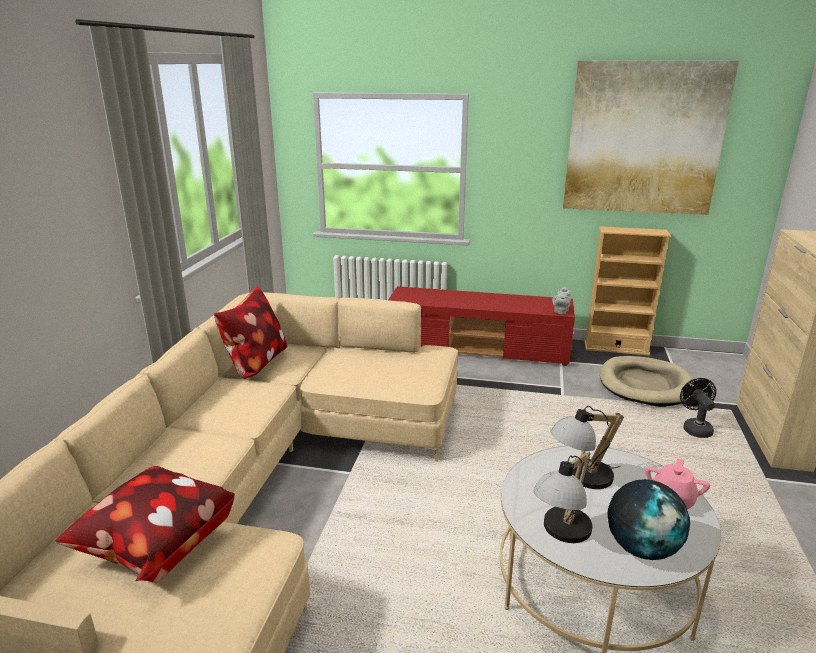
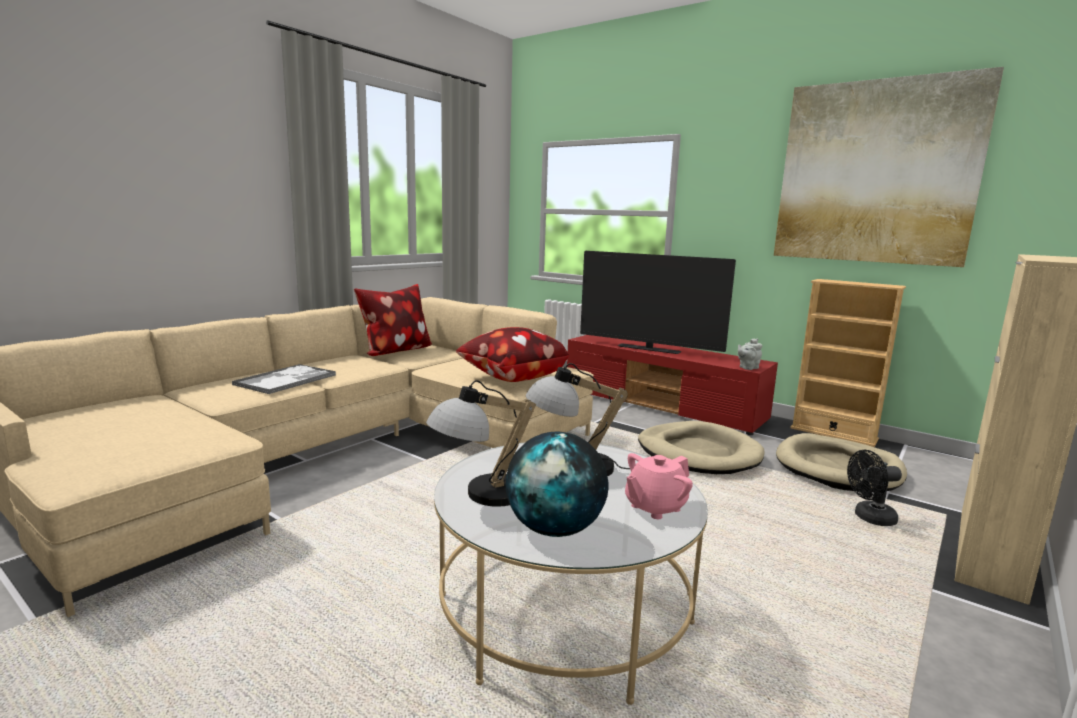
camera: 25 degrees right, 10 degrees down
pillow [55,466,235,583] -> pillow moved to [456,327,569,382]
black fan [680,378,716,438] -> black fan turned 120 degrees counterclockwise [847,450,902,526]
none -> tray [232,364,336,394]
none -> television [580,251,736,354]
none -> beige dog bed [638,421,765,474]

